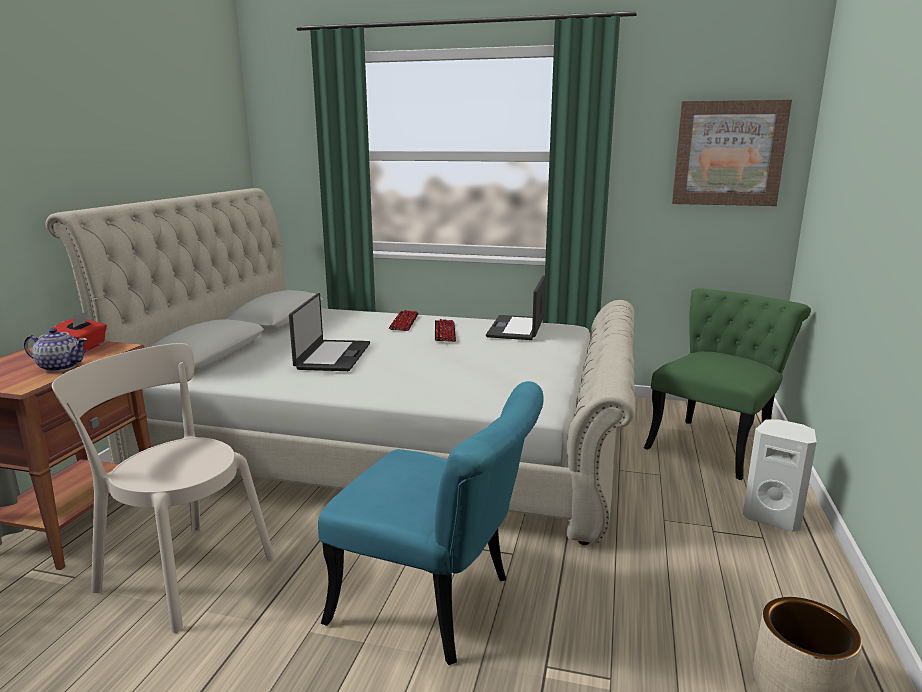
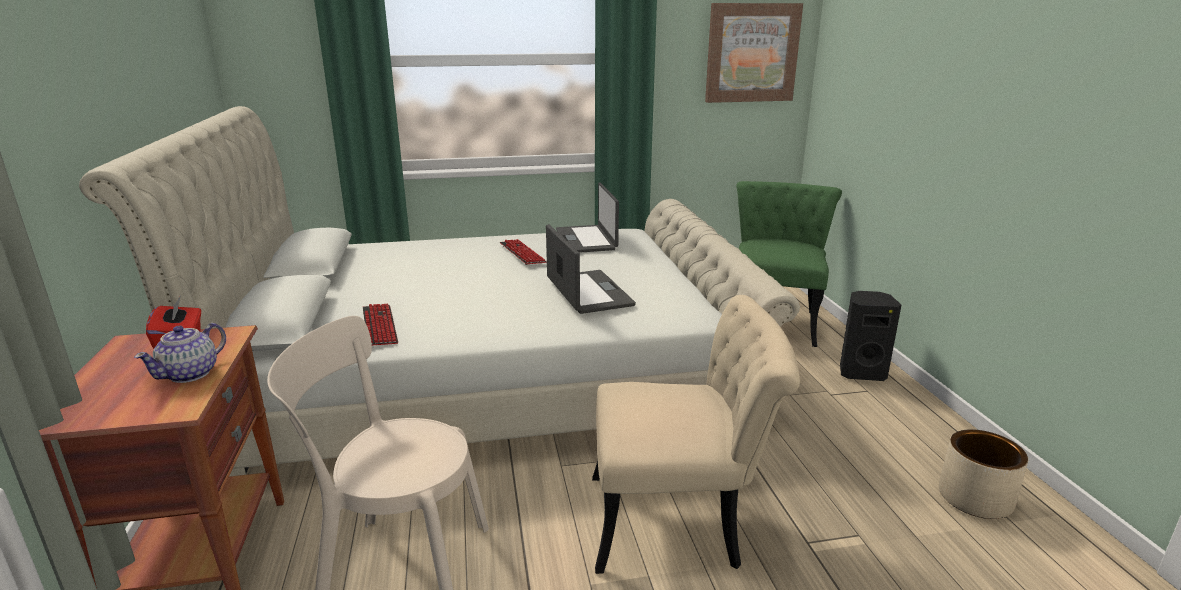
camera: 25 degrees left, 5 degrees up
teapot [24,328,87,372] -> teapot turned 135 degrees clockwise [134,323,226,383]
laptop [289,293,370,371] -> laptop moved to [546,224,636,314]
turquoise chair [318,381,544,665] -> beige chair [592,295,800,574]
keyboard [389,310,419,331] -> keyboard moved to [363,303,398,345]
white speaker [743,419,817,532] -> black speaker [840,291,901,381]

